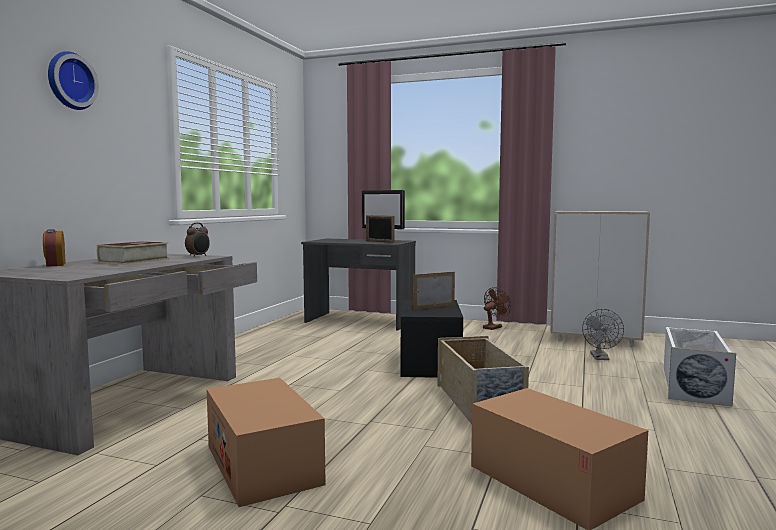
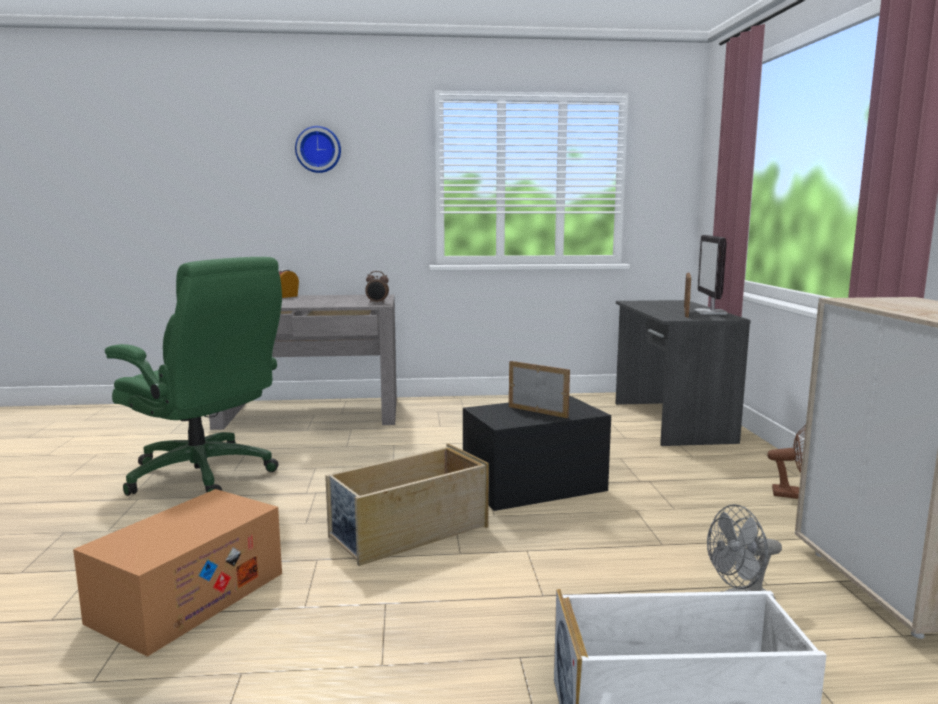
camera: 65 degrees right, 5 degrees up
book [97,241,169,265] -> none
cardboard box [207,378,326,507] -> green office chair [105,257,282,496]

